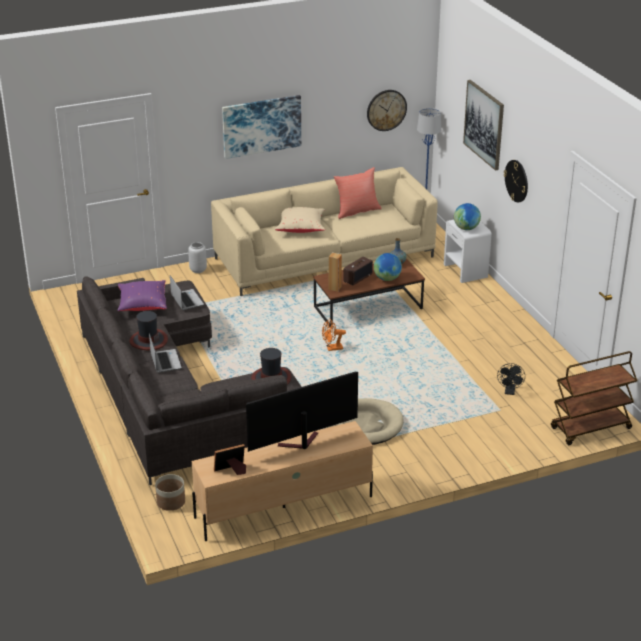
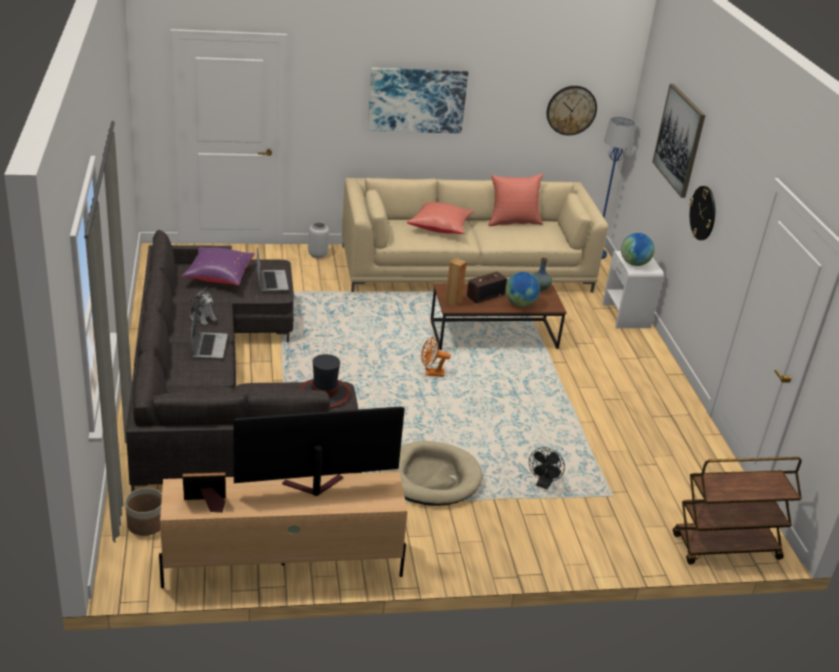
camera: 10 degrees right, 0 degrees up
hat [129,311,168,350] -> plush toy [190,287,217,326]
beige pillow [275,207,325,233] -> red pillow [407,202,474,234]
black fan [497,363,525,395] -> black fan moved to [529,447,565,490]

